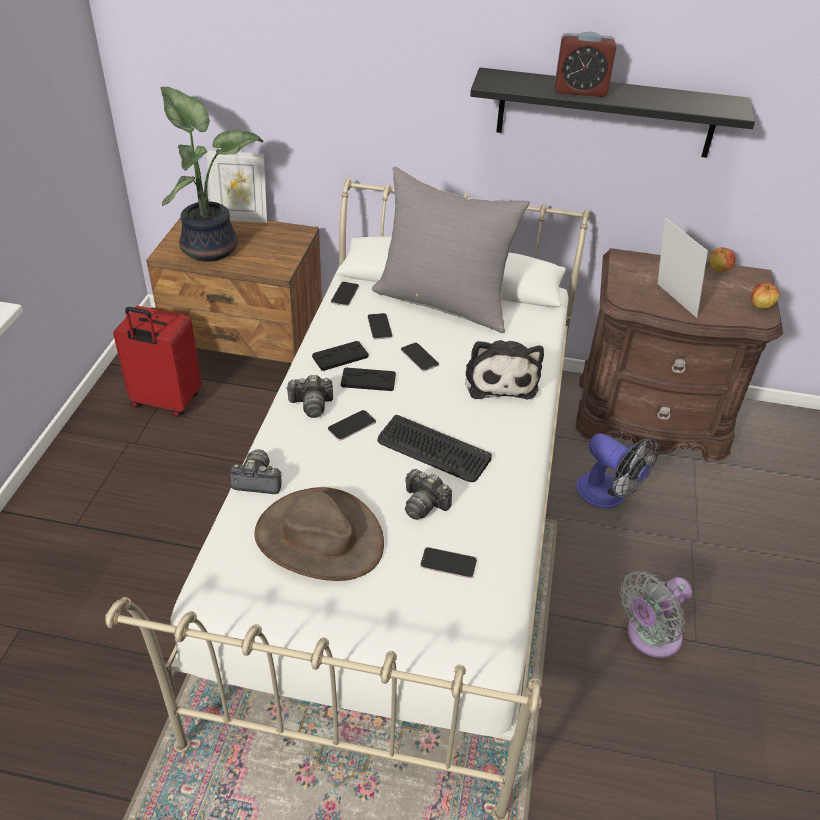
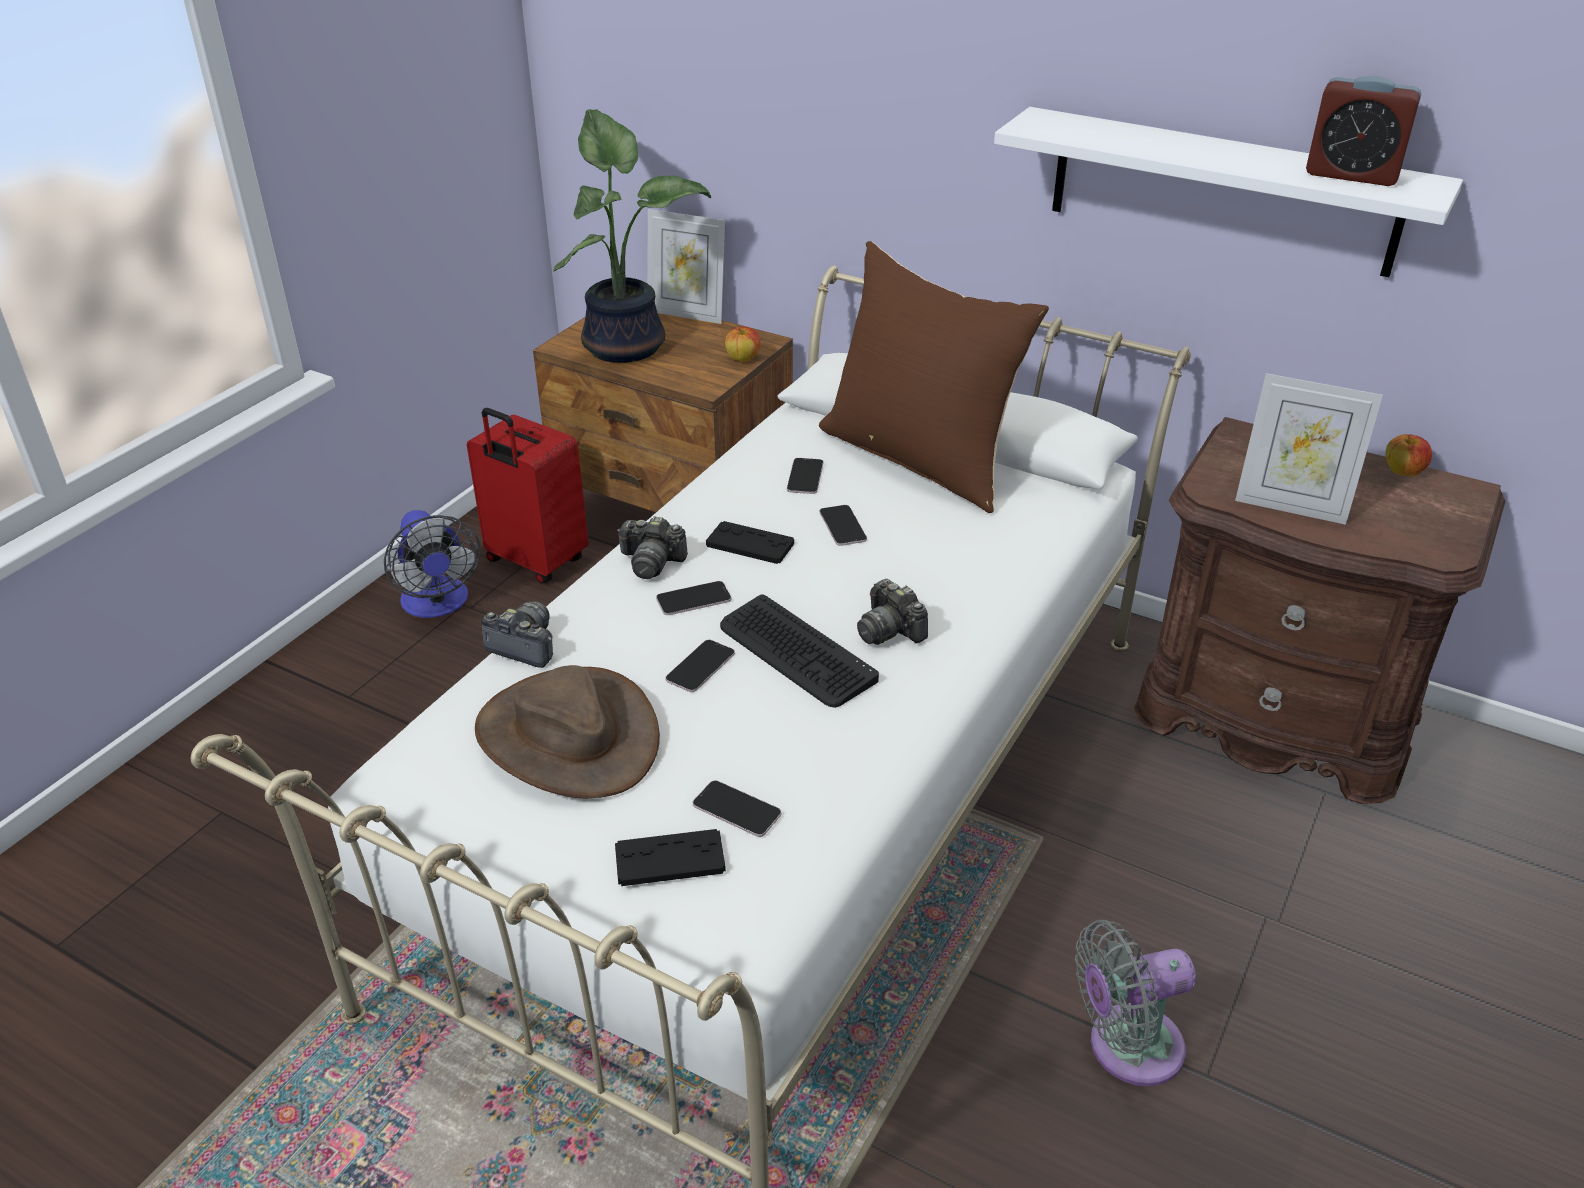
camera: 20 degrees right, 5 degrees down
black game controller [312,341,368,371] -> black game controller moved to [615,829,726,886]
phone [331,282,359,306] -> phone moved to [665,640,735,692]
grey pillow [372,167,530,333] -> brown pillow [819,241,1049,513]
camera [405,469,452,520] -> camera moved to [857,579,928,645]
plush toy [465,340,544,400] -> none
black shelf [470,67,755,158] -> white shelf [994,107,1463,277]
alarm clock [555,32,616,97] -> alarm clock moved to [1306,76,1421,186]
fan [576,434,659,508] -> fan moved to [384,510,481,618]
picture frame [658,218,708,318] -> picture frame turned 120 degrees clockwise [1235,373,1383,525]
apple [751,283,780,309] -> apple moved to [725,327,761,362]

